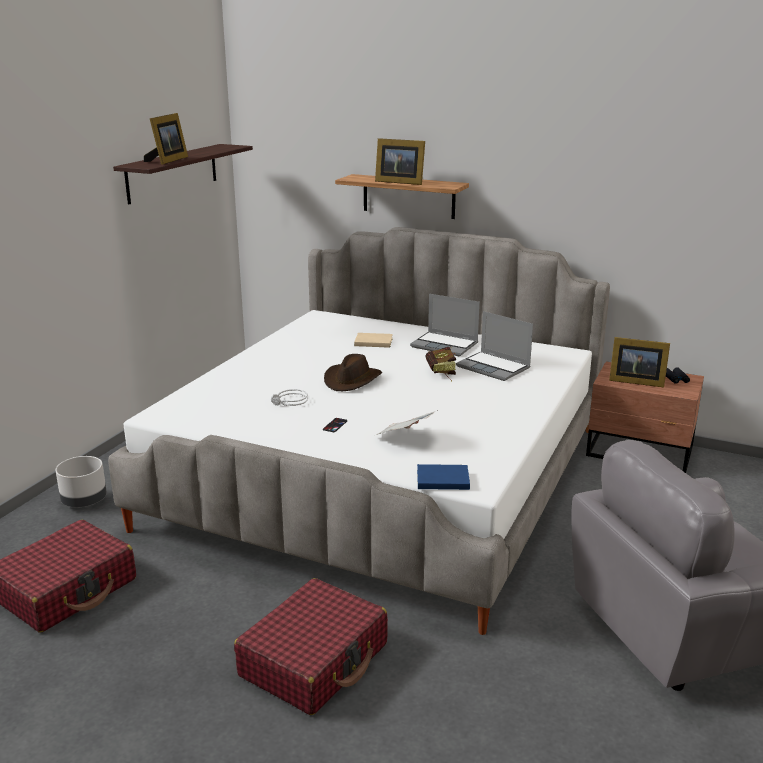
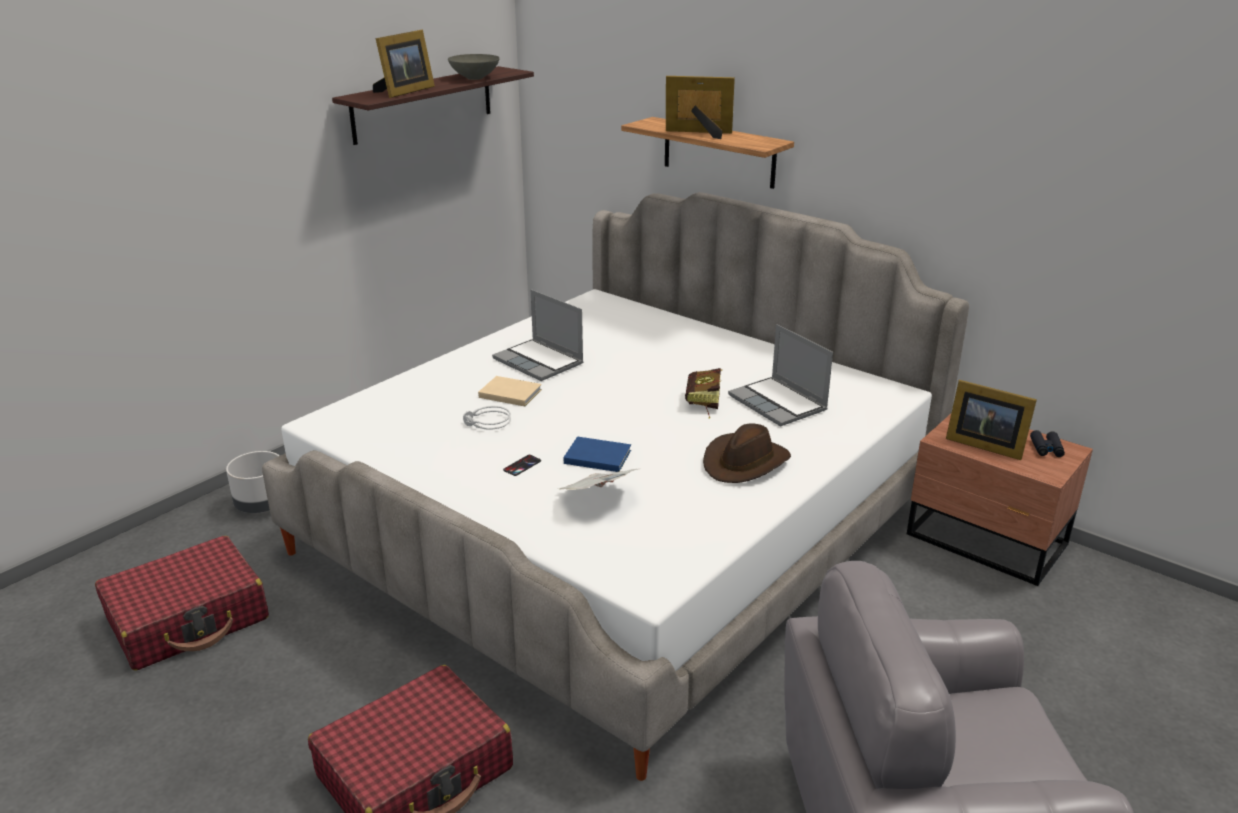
camera: 15 degrees right, 5 degrees up
brown hat [324,354,382,391] -> brown hat moved to [703,423,791,483]
beige book [354,333,393,348] -> beige book moved to [478,376,542,406]
picture frame [375,138,425,185] -> picture frame turned 150 degrees clockwise [666,76,735,139]
laptop [410,294,480,357] -> laptop moved to [492,289,584,381]
blue book [417,464,470,490] -> blue book moved to [564,437,631,472]
none -> grey bowl [448,54,500,80]

